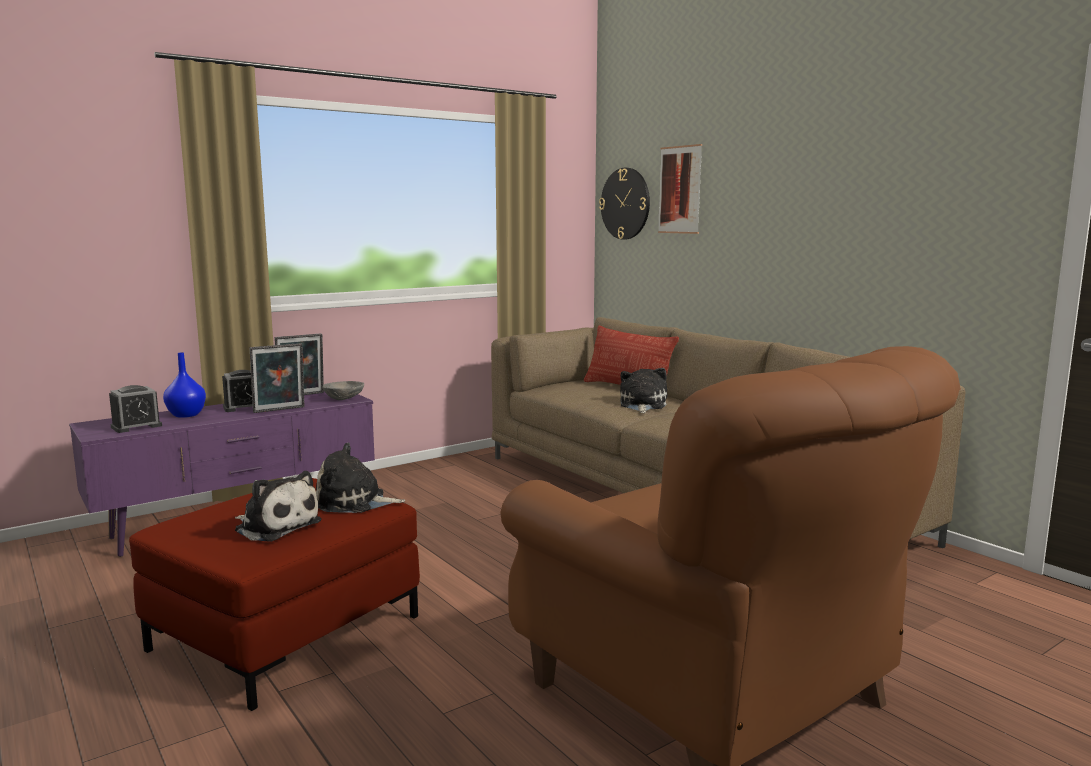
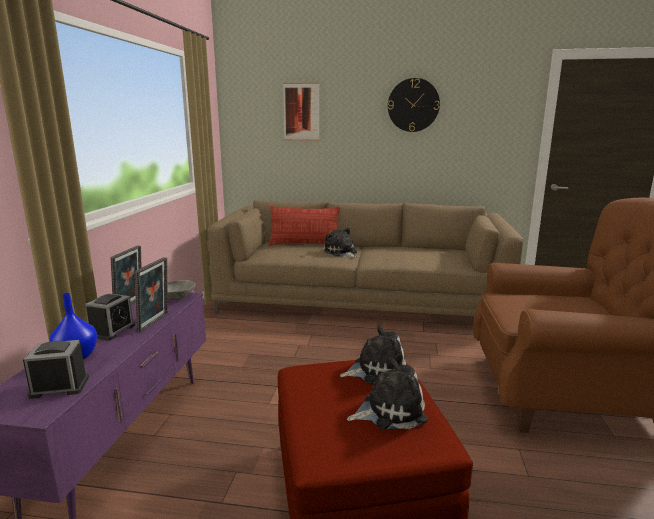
camera: 45 degrees left, 5 degrees up
alarm clock [109,385,162,433] -> alarm clock turned 105 degrees counterclockwise [23,340,89,399]
plush toy [316,443,405,513] -> plush toy turned 150 degrees counterclockwise [340,325,406,383]
wall clock [599,168,650,240] -> wall clock moved to [388,78,440,132]

